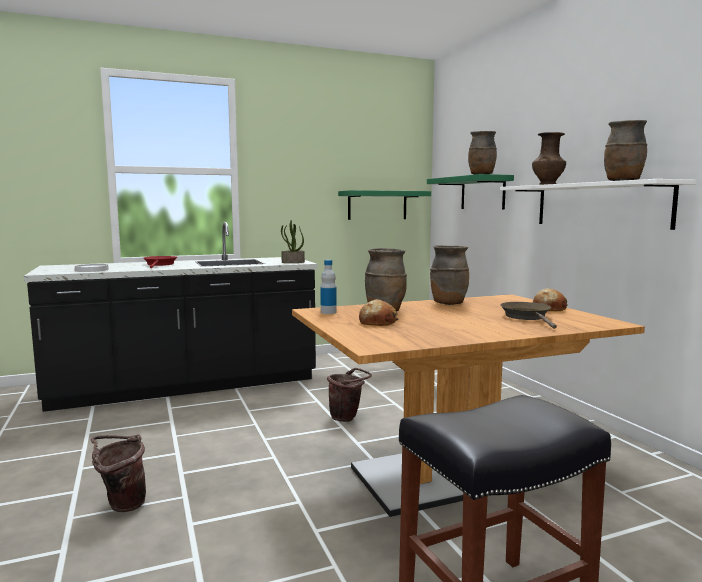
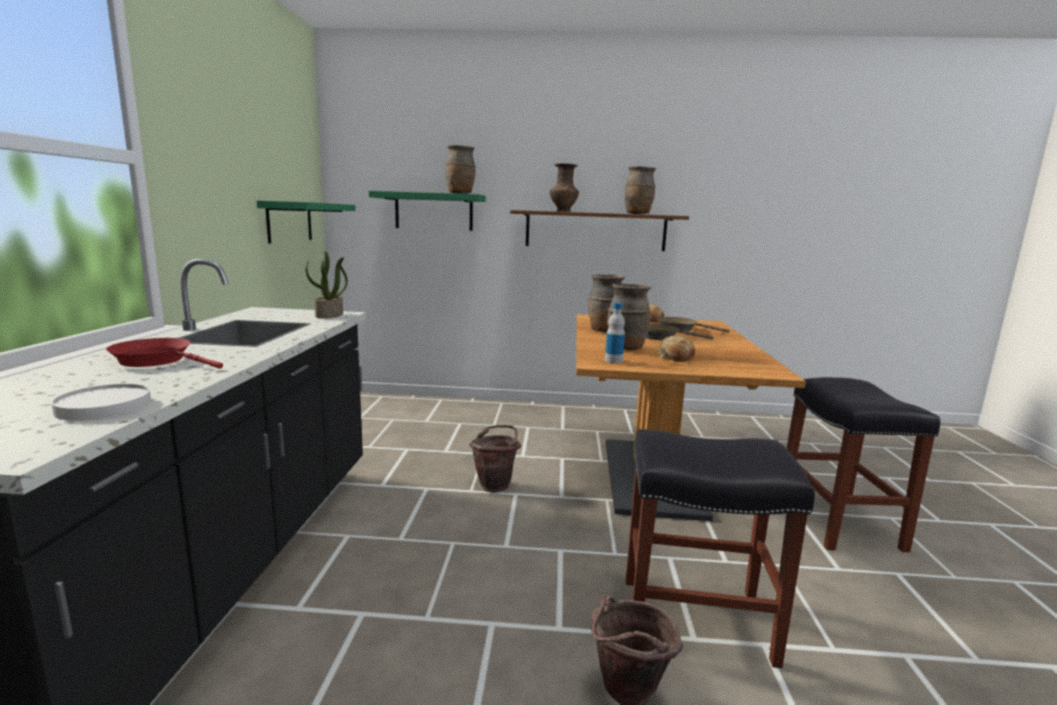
camera: 65 degrees left, 5 degrees up
white shelf [500,179,697,230] -> brown shelf [510,210,689,251]
none -> black stool [626,429,815,668]
none -> brown frying pan [647,324,713,340]

